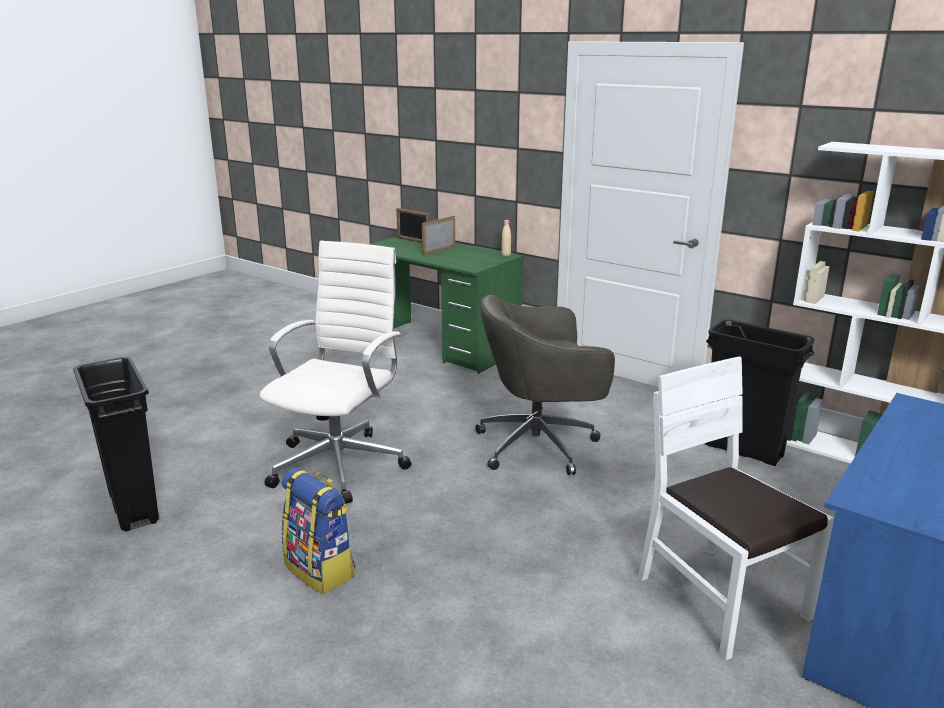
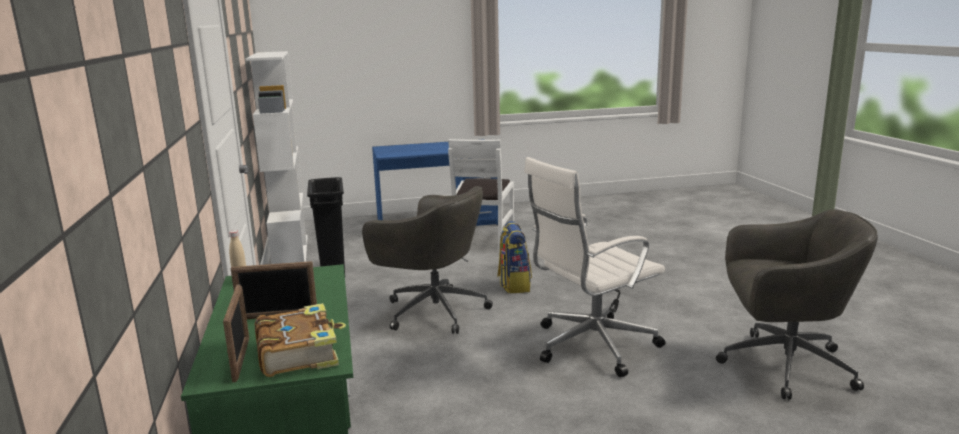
camera: 140 degrees left, 5 degrees down
black trash can [73,357,159,531] -> grey office chair [716,209,878,400]
backpack [282,467,355,594] -> backpack moved to [498,221,532,293]
none -> book [255,303,346,377]

